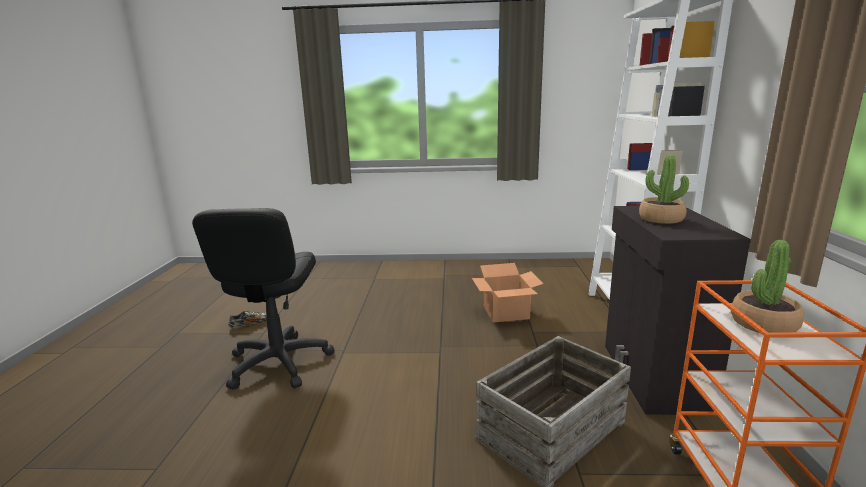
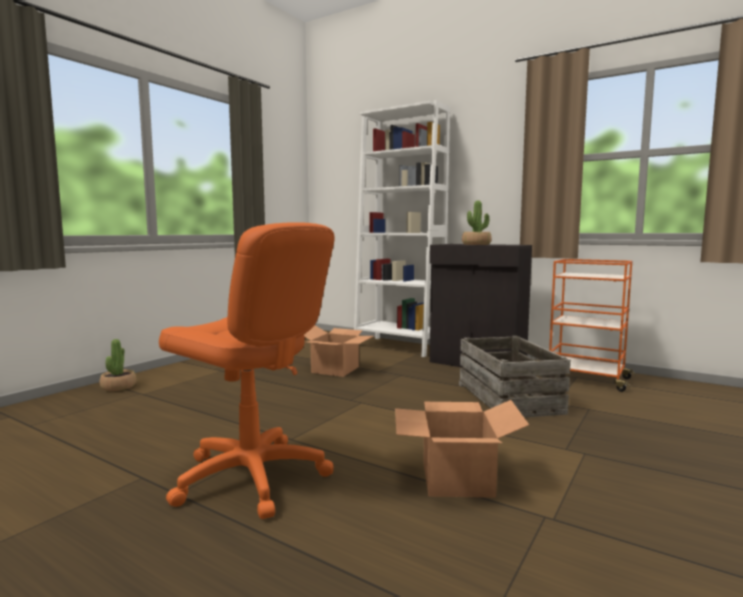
camera: 60 degrees left, 10 degrees down
black office chair [192,208,335,390] -> orange office chair [159,222,335,519]
shoe [228,310,267,329] -> none
potted plant [731,240,804,333] -> potted plant moved to [100,339,137,391]
none -> cardboard box [395,400,529,498]

